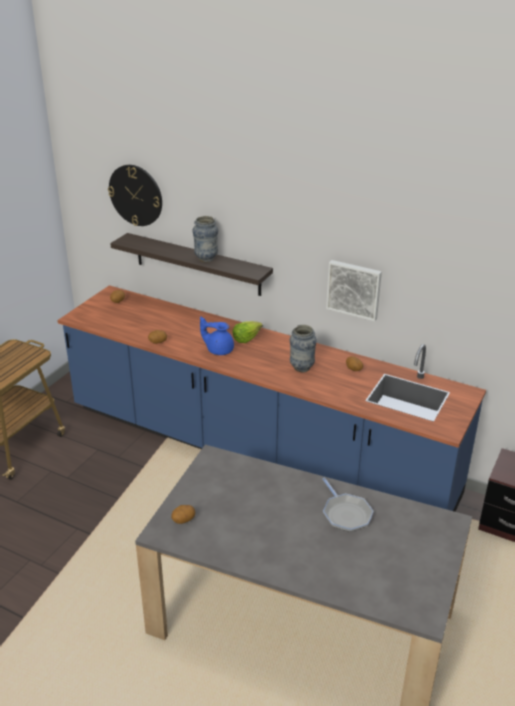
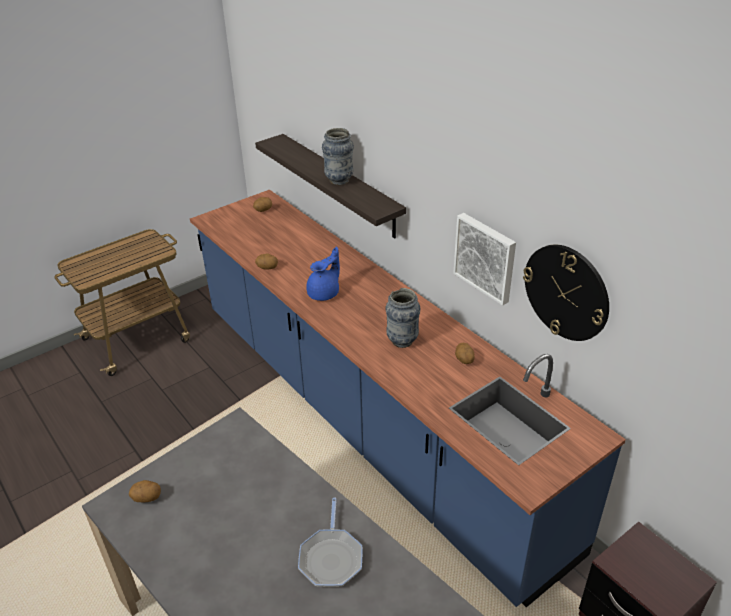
camera: 25 degrees right, 5 degrees up
wall clock [108,165,162,226] -> wall clock moved to [523,245,609,341]
blue teapot [200,317,234,355] -> blue teapot turned 90 degrees clockwise [306,247,340,301]
lettuce [232,321,263,343] -> none

